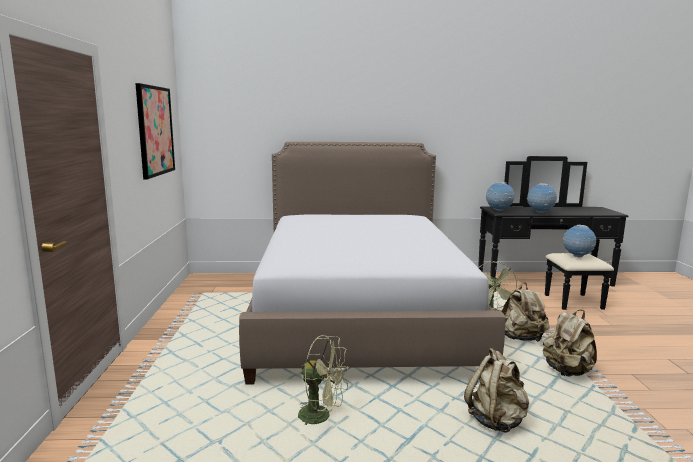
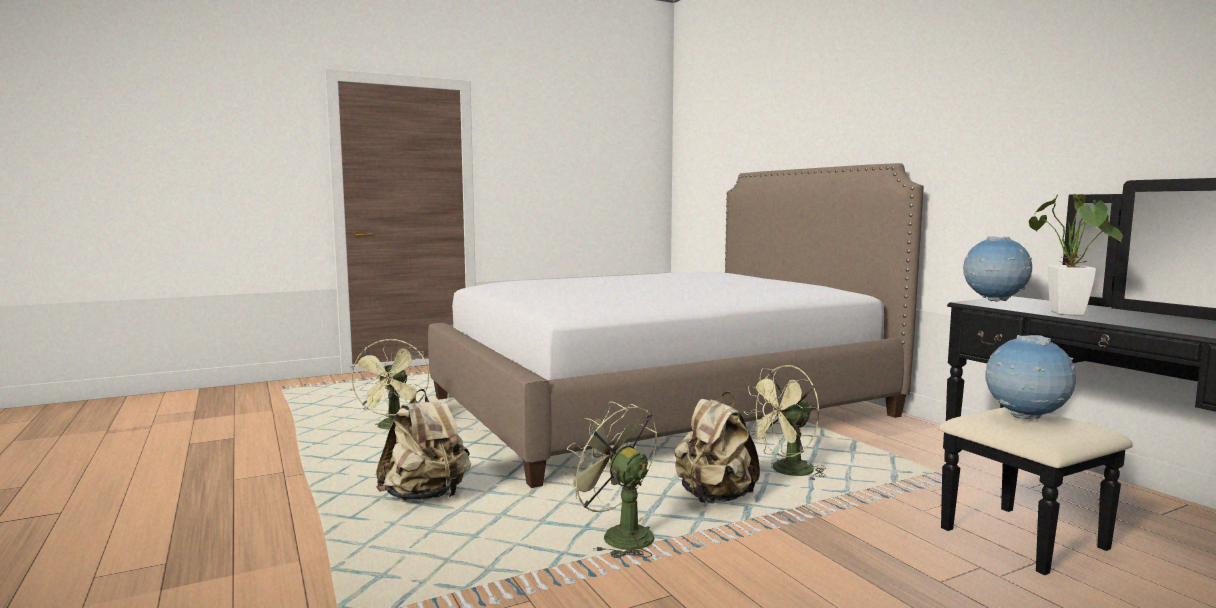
camera: 65 degrees right, 5 degrees down
picture [135,83,175,179] -> none
globe [526,183,557,213] -> potted plant [1028,194,1123,316]
beige backpack [543,310,597,377] -> green fan [563,401,657,558]

